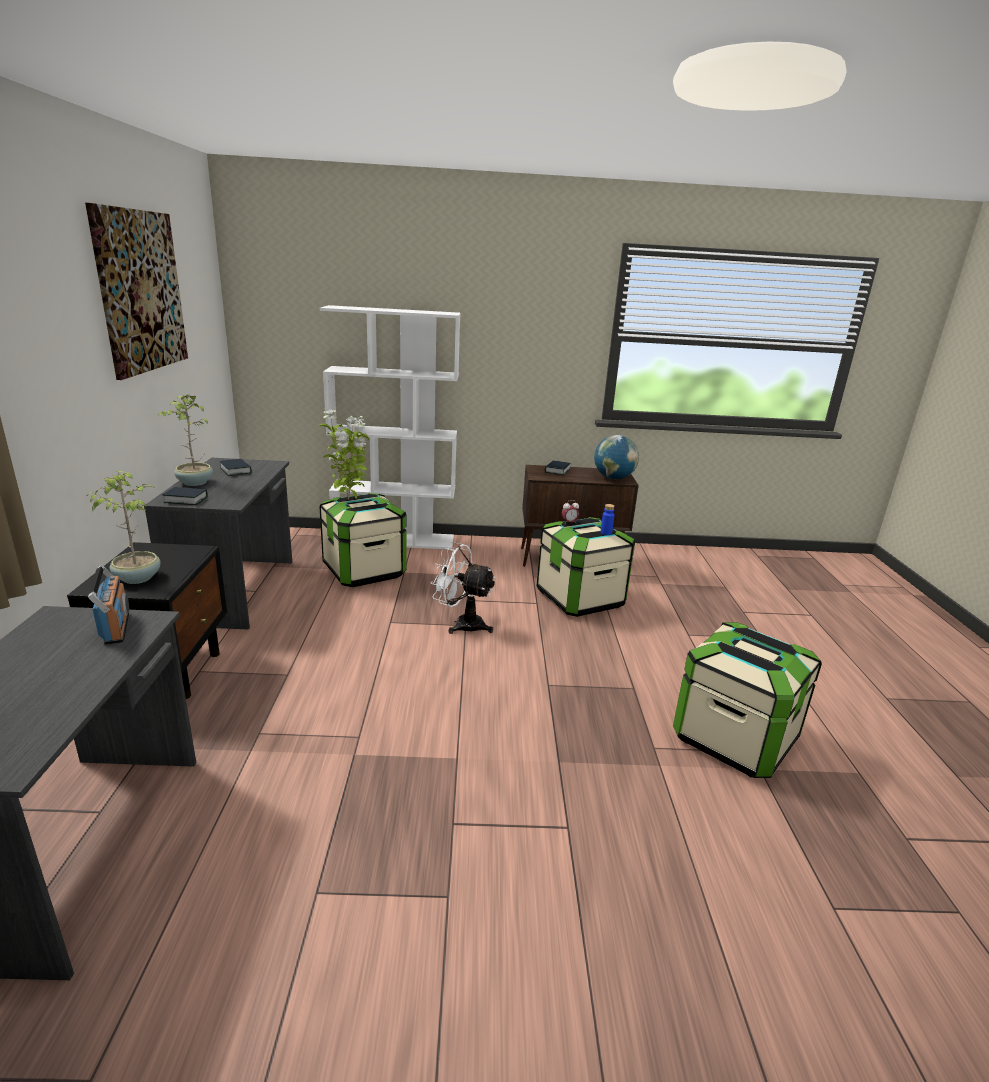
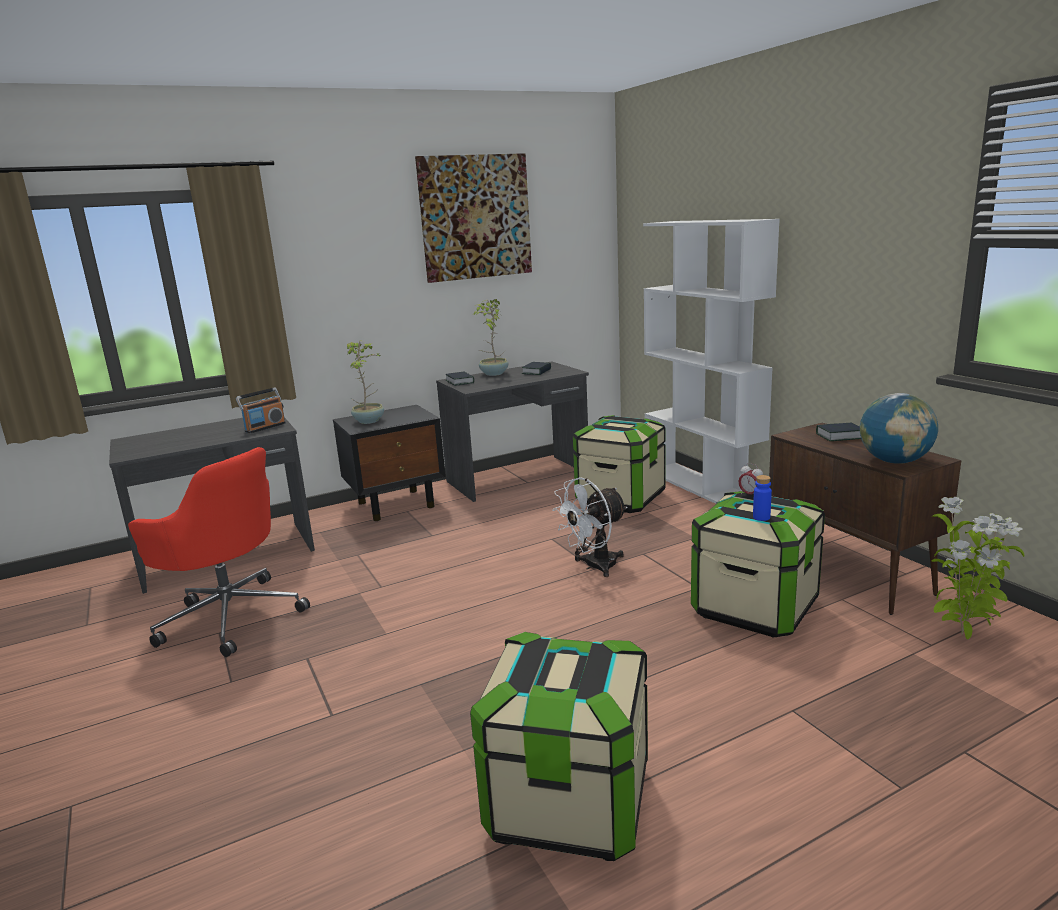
camera: 65 degrees right, 5 degrees down
potted plant [318,410,370,500] -> potted plant moved to [931,497,1024,640]
white fan [431,542,496,634] -> white fan turned 120 degrees counterclockwise [552,477,628,577]
none -> red office chair [128,447,310,657]

